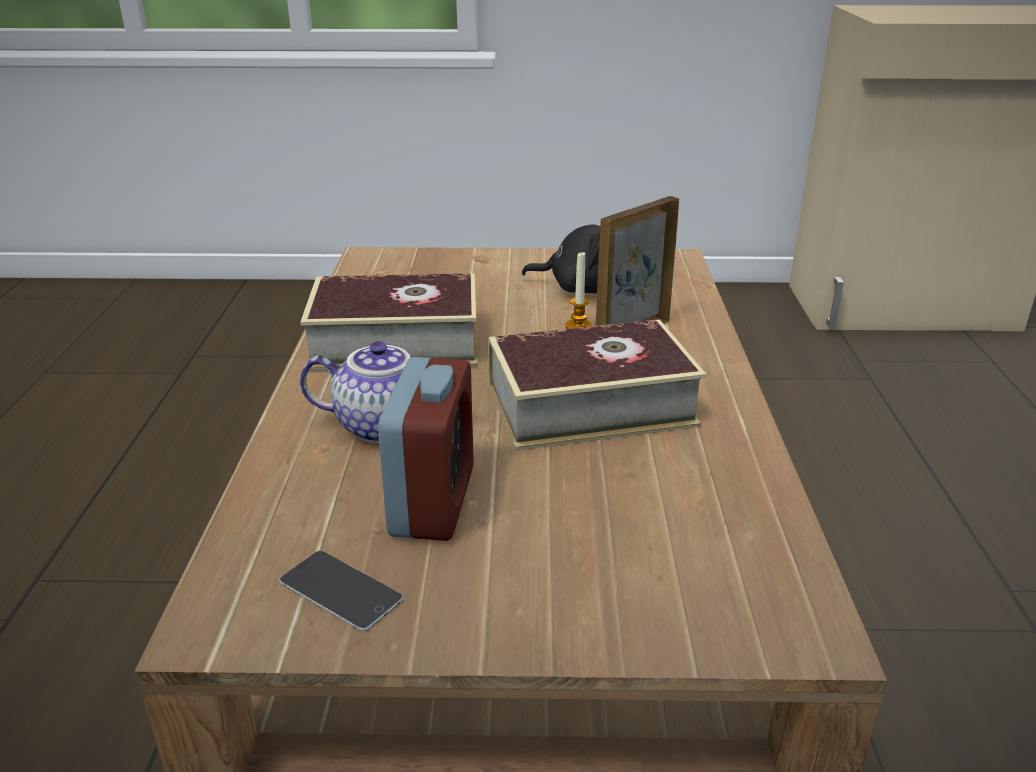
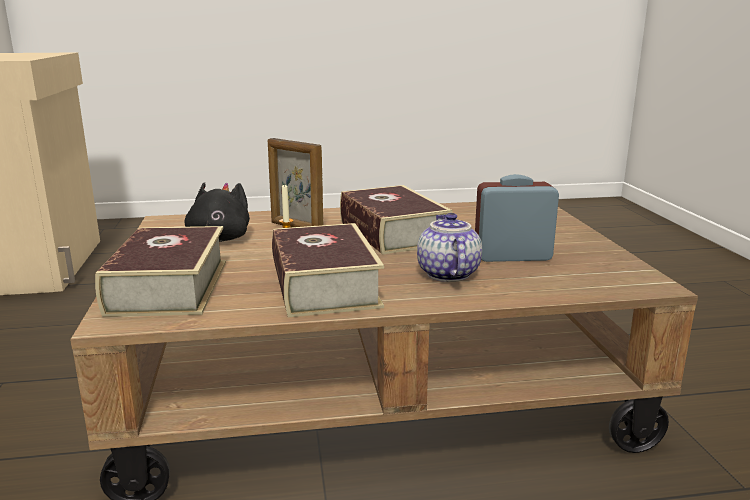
camera: 100 degrees left, 10 degrees down
phone [279,551,404,631] -> none
none -> book [95,226,226,317]

